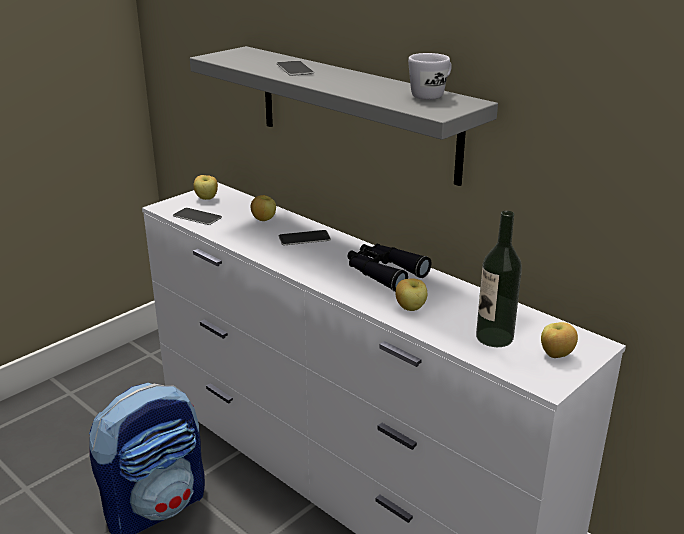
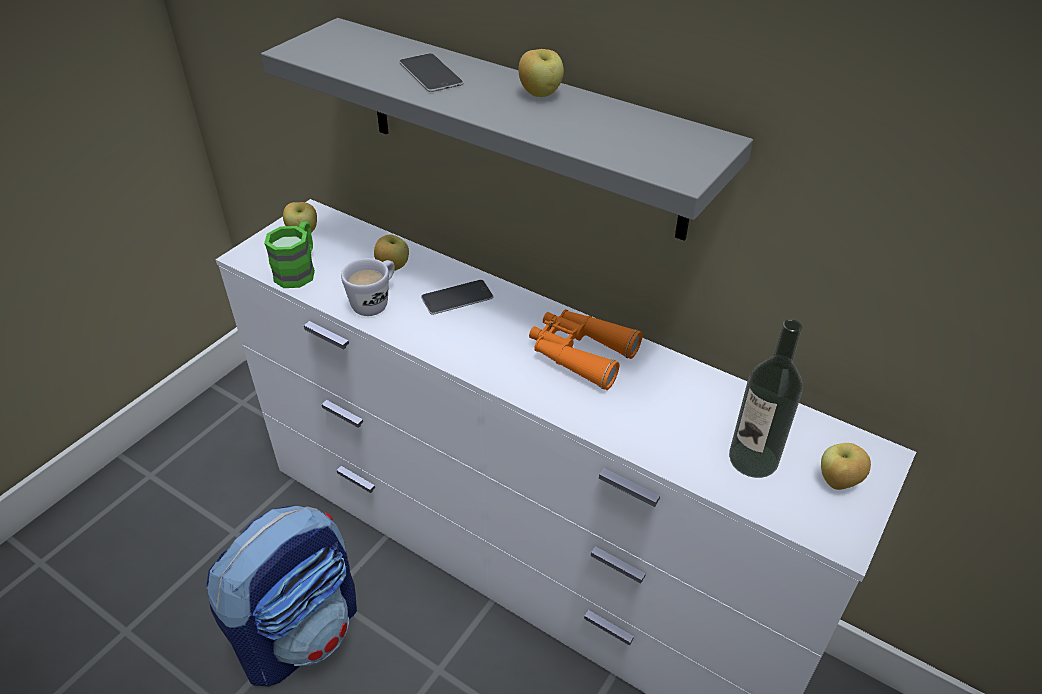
camera: 10 degrees left, 15 degrees up
phone [173,208,222,225] -> green mug [264,221,315,288]
black binoculars [347,244,432,292] -> orange binoculars [529,309,643,390]
apple [395,278,427,311] -> apple moved to [519,49,564,97]
white mug [408,53,452,100] -> white mug moved to [341,258,395,316]

